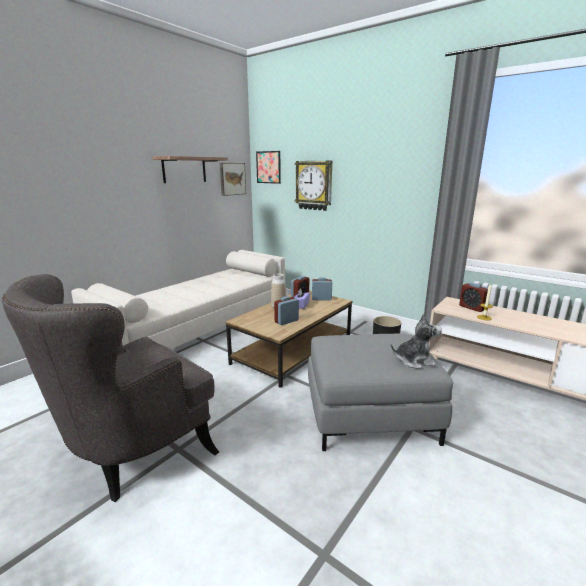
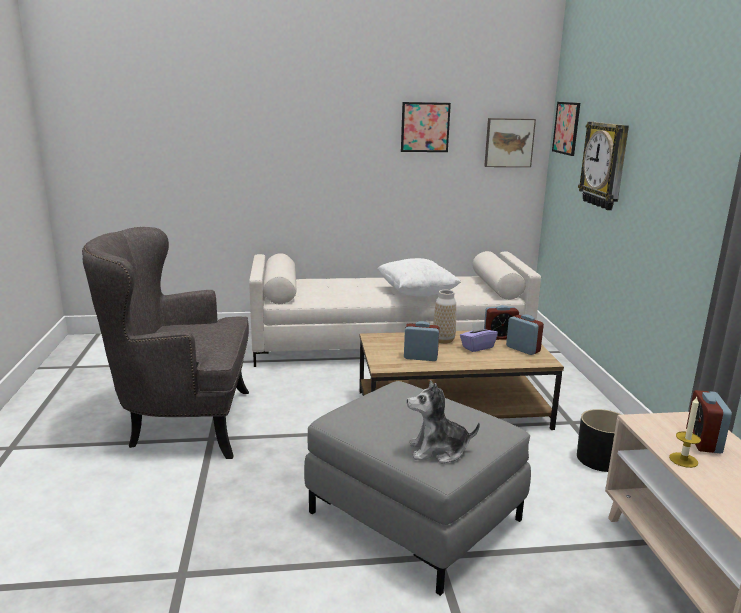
camera: 45 degrees right, 0 degrees up
shelf [153,156,228,183] -> picture [401,102,451,152]
plush toy [390,314,442,369] -> plush toy turned 135 degrees clockwise [407,380,480,464]
none -> white pillow [378,258,461,297]

